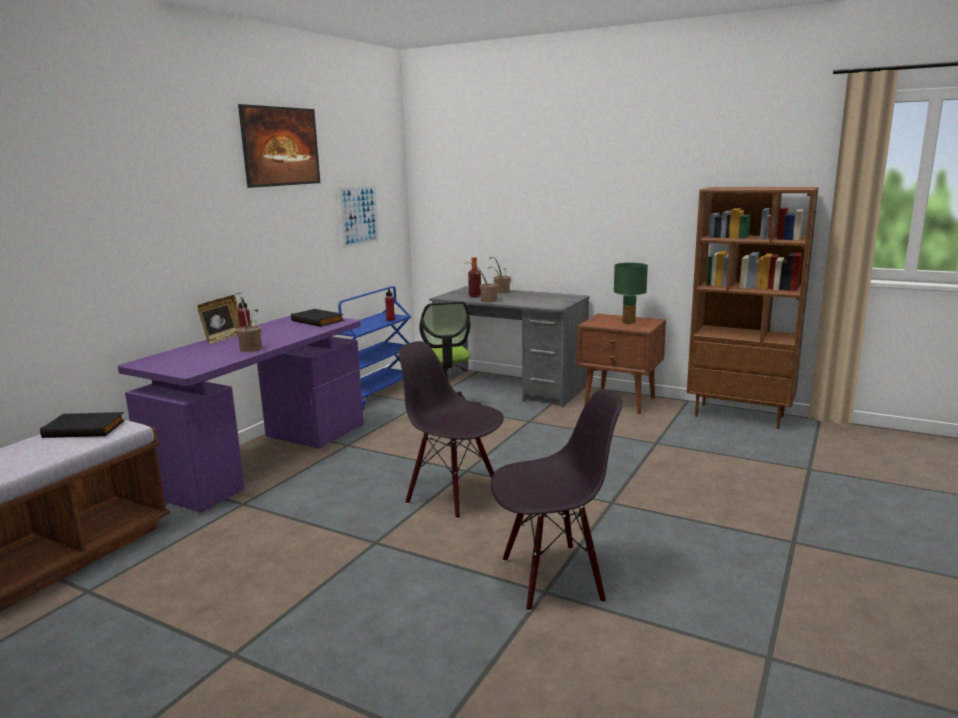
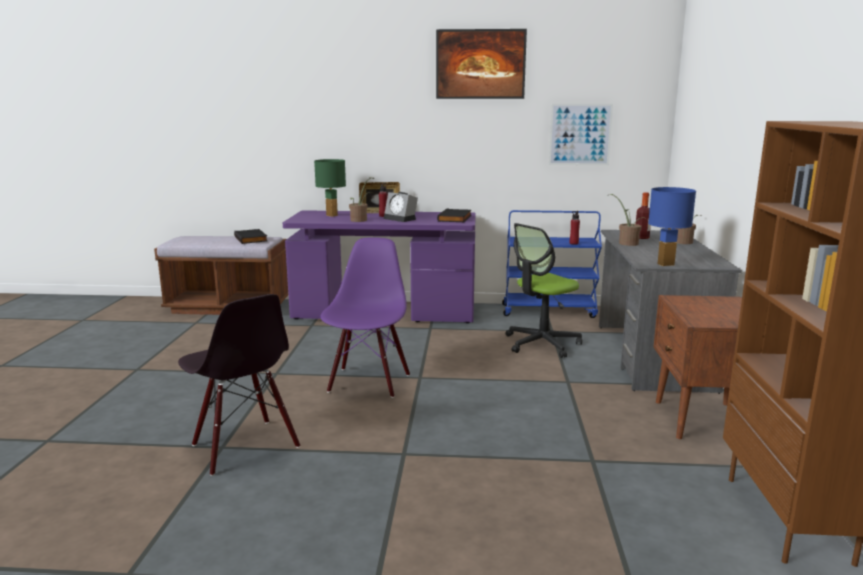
camera: 65 degrees right, 0 degrees up
black chair [398,341,504,519] -> purple chair [320,237,410,398]
green table lamp [614,263,648,324] -> green table lamp moved to [314,159,346,217]
none -> alarm clock [384,192,418,222]
none -> blue table lamp [648,187,696,266]

